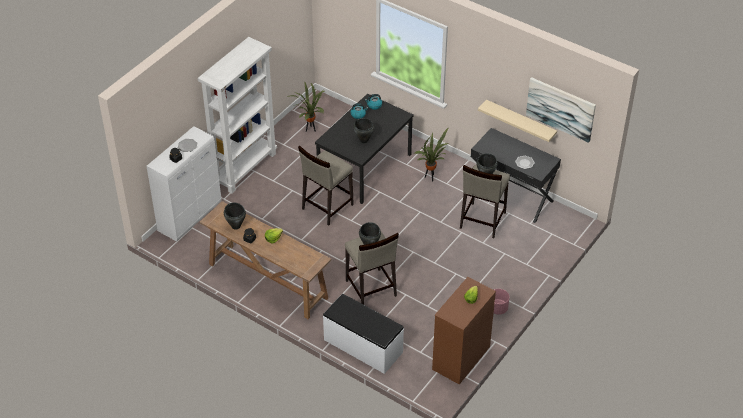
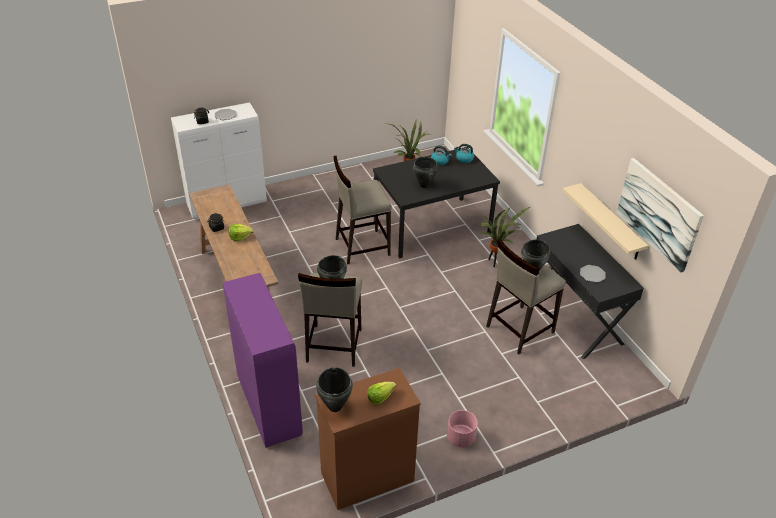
camera: 30 degrees right, 5 degrees down
white bookcase [198,37,277,194] -> none
black cooking pot [224,203,246,230] -> black cooking pot moved to [316,367,353,412]
white bench [323,294,404,374] -> purple cabinet [223,273,303,448]

